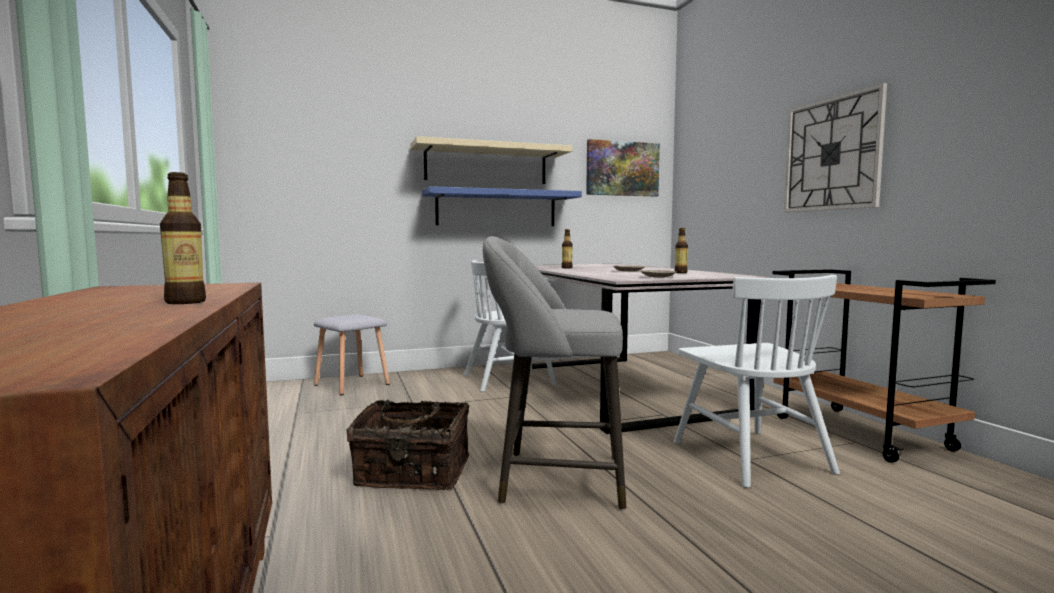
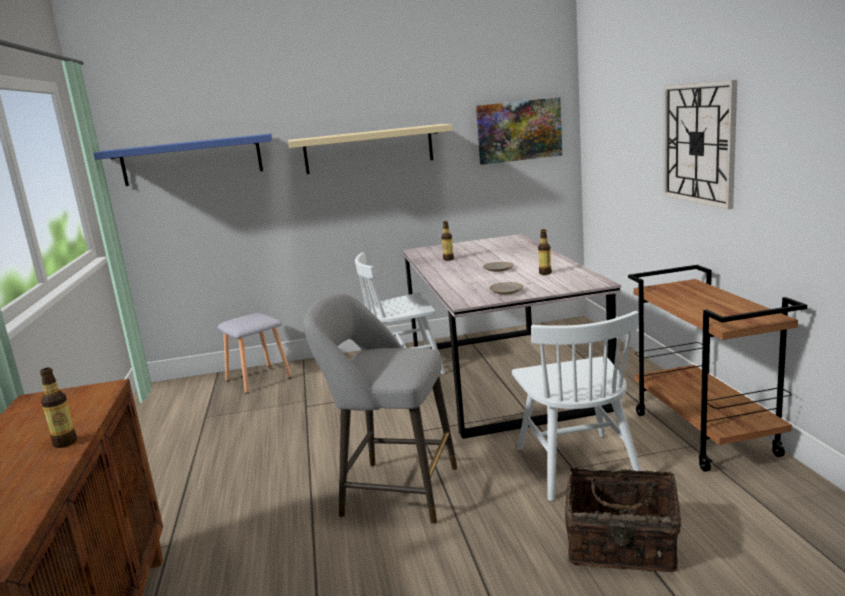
camera: 10 degrees right, 10 degrees up
basket [347,400,469,490] -> basket moved to [565,467,681,572]
blue shelf [422,186,582,226] -> blue shelf moved to [93,133,272,186]

